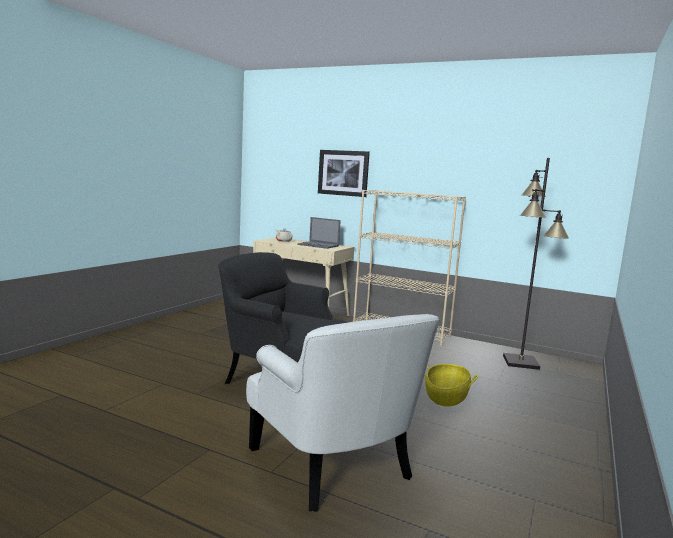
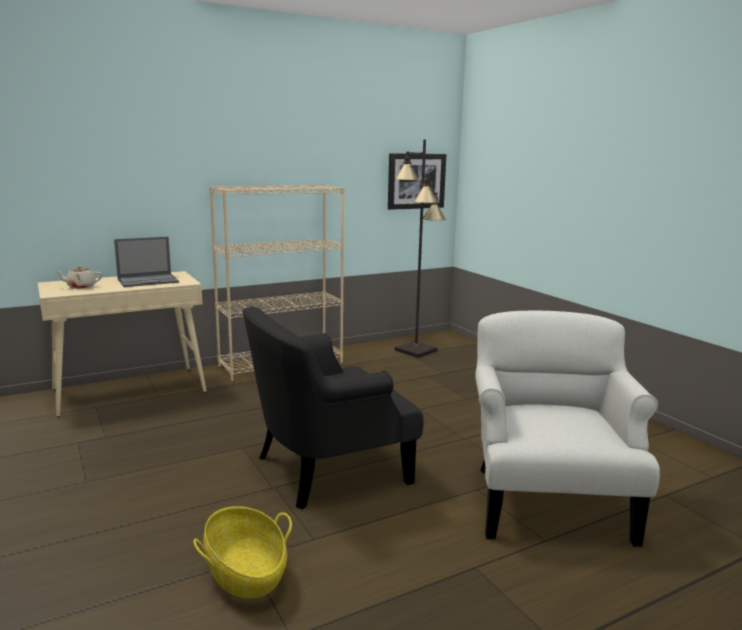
camera: 55 degrees left, 5 degrees up
white armchair [246,314,440,512] -> white armchair turned 90 degrees counterclockwise [475,311,660,547]
picture [318,150,370,197] -> picture moved to [388,153,446,210]
basket [424,364,478,406] -> basket moved to [193,506,292,598]

